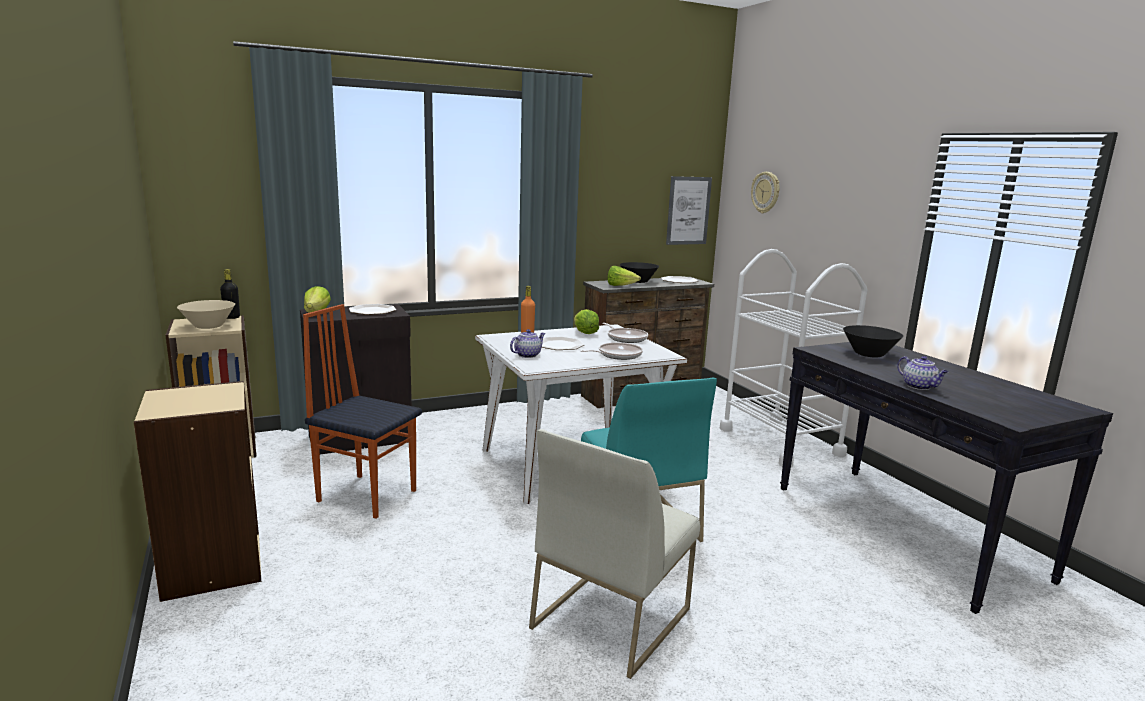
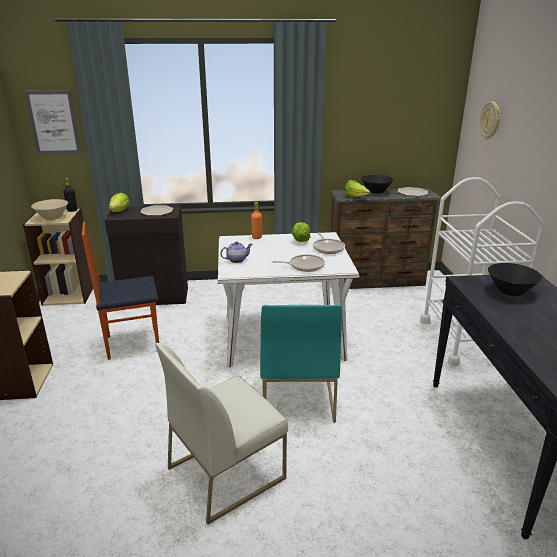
camera: 20 degrees right, 10 degrees up
chair [303,304,422,519] -> chair turned 60 degrees counterclockwise [82,222,159,360]
plate [542,337,585,350] -> none
picture [666,176,712,245] -> picture moved to [24,90,81,154]
teapot [897,356,948,390] -> none

